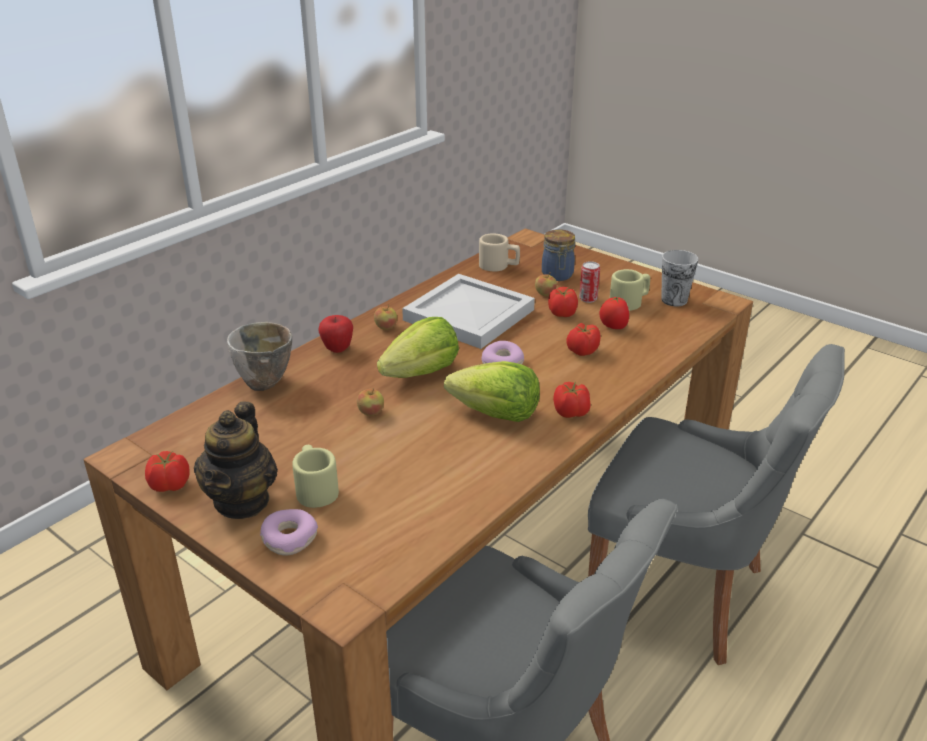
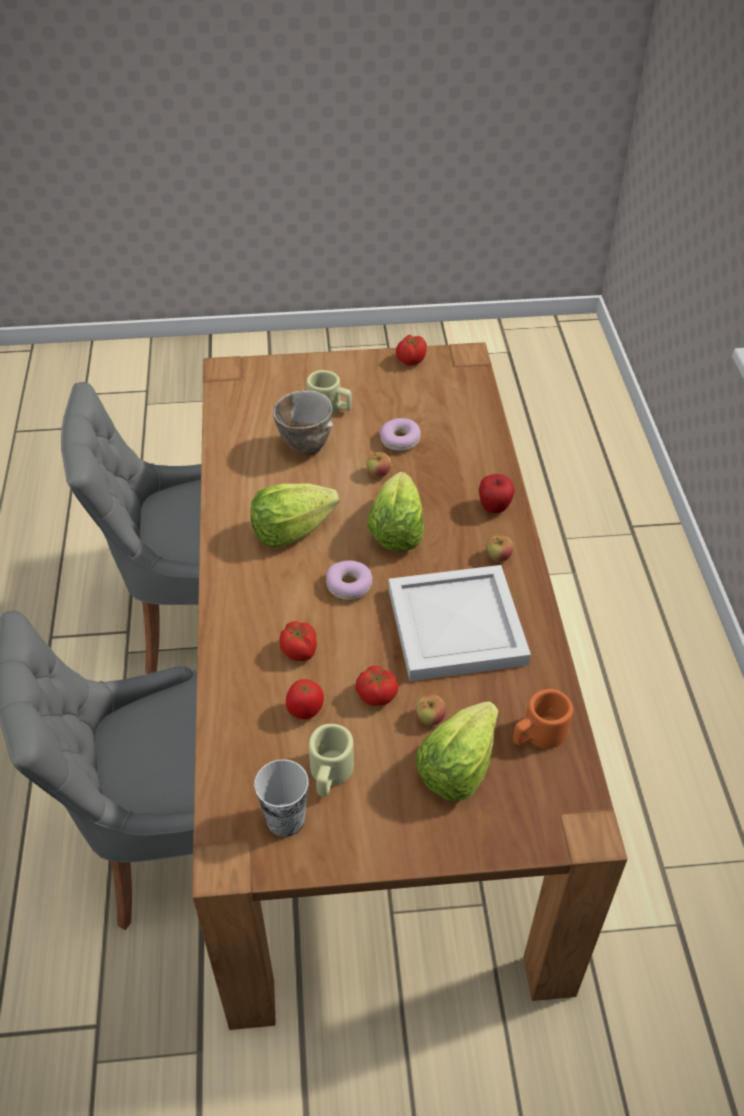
camera: 135 degrees right, 15 degrees up
teapot [194,401,278,519] -> none
bowl [227,322,292,391] -> bowl moved to [273,391,333,455]
donut [260,509,318,555] -> donut moved to [379,418,421,451]
beige mug [479,234,520,271] -> orange mug [513,689,573,749]
jar [542,229,575,281] -> lettuce [415,702,499,801]
tomato [553,382,591,418] -> none
can [579,261,600,303] -> none

